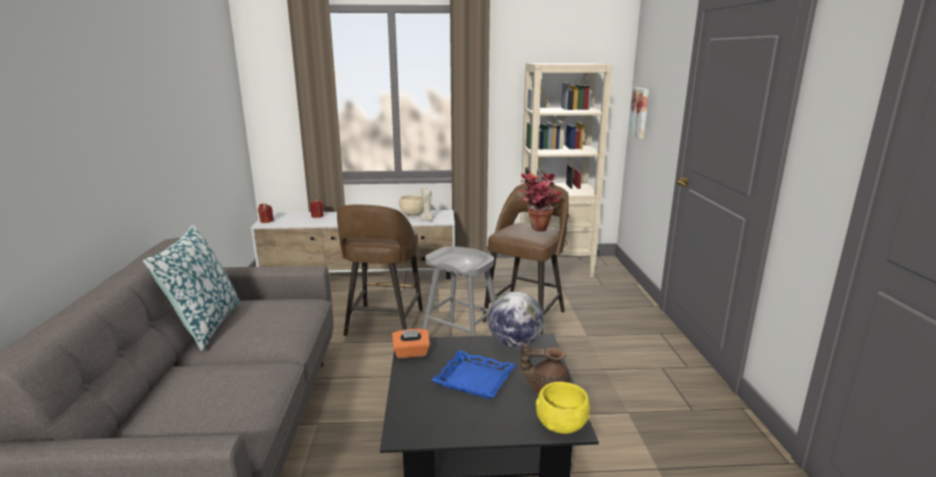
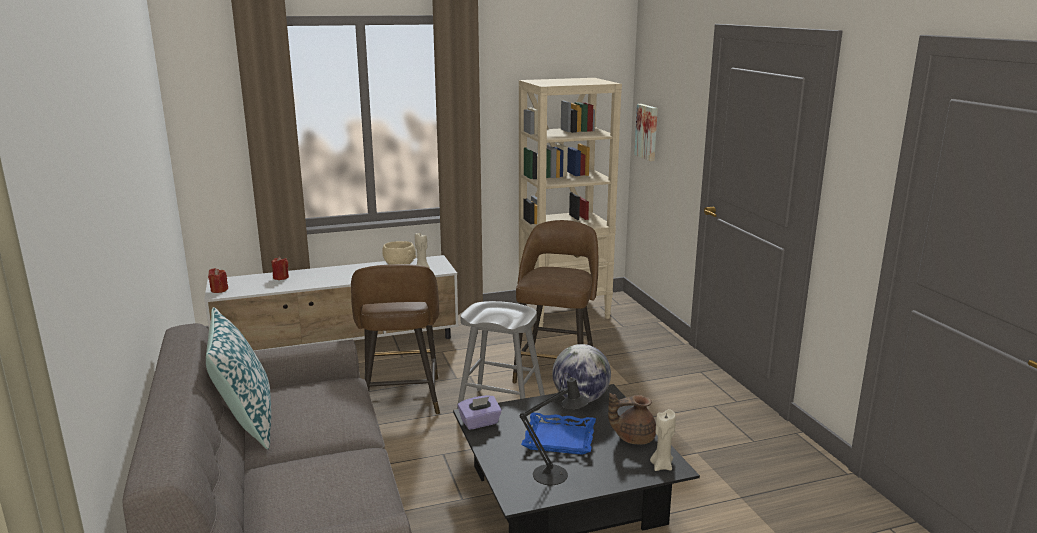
camera: 15 degrees left, 0 degrees up
orange tissue box [392,329,430,358] -> purple tissue box [458,395,502,430]
potted plant [521,171,562,231] -> none
yellow bowl [536,382,590,434] -> beige candle [650,409,676,471]
none -> black table lamp [520,373,589,485]

